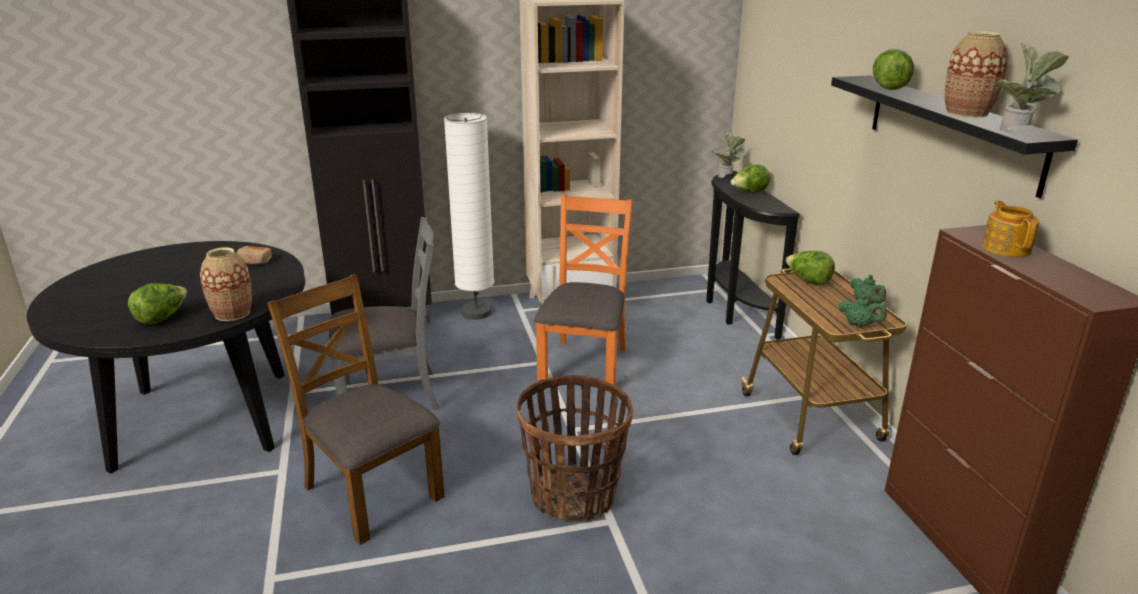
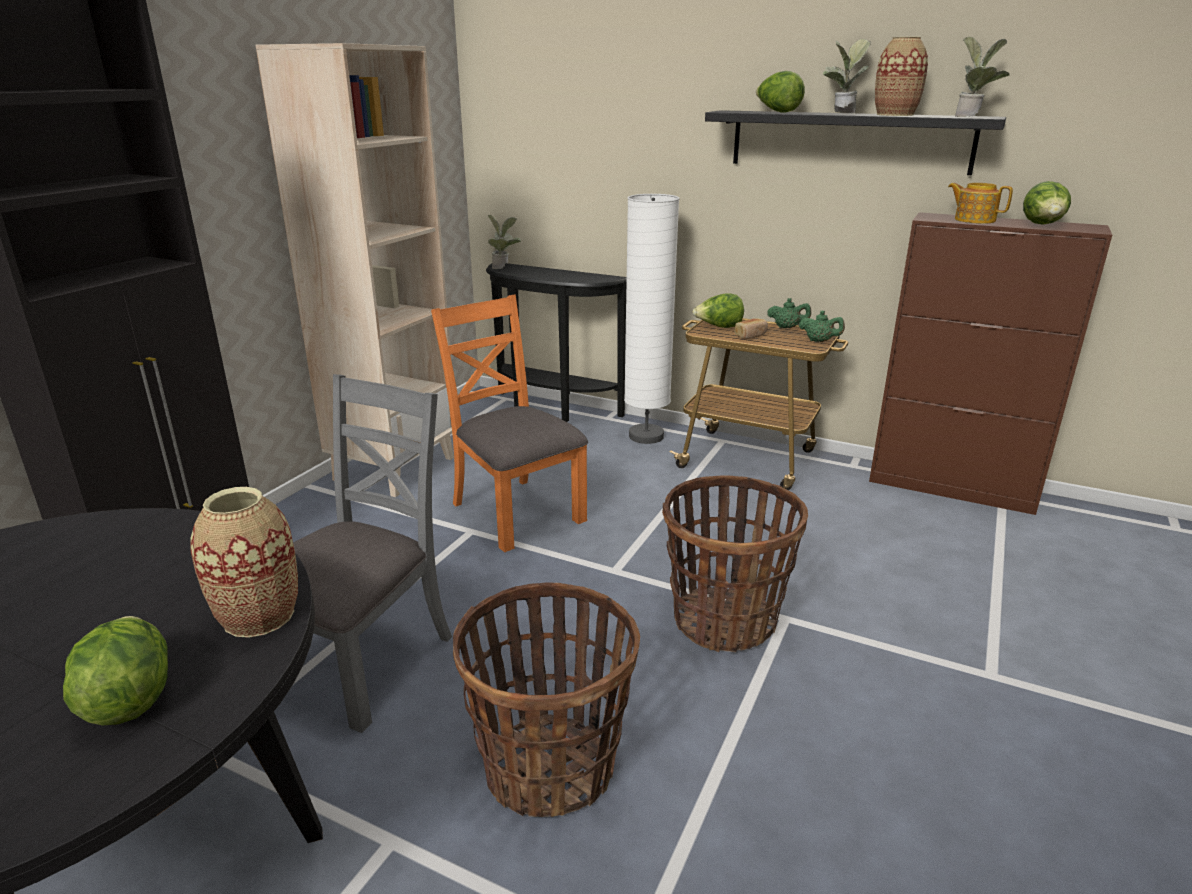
camera: 50 degrees left, 0 degrees up
bread [237,246,272,264] -> bread moved to [735,318,768,339]
brown chair [267,274,445,545] -> basket [453,582,640,817]
white floor lamp [444,113,494,320] -> white floor lamp moved to [624,194,679,444]
lettuce [731,165,770,192] -> lettuce moved to [1023,181,1071,224]
green teapot [838,295,887,327] -> green teapot turned 45 degrees clockwise [799,311,845,342]
none -> potted plant [823,39,871,113]

